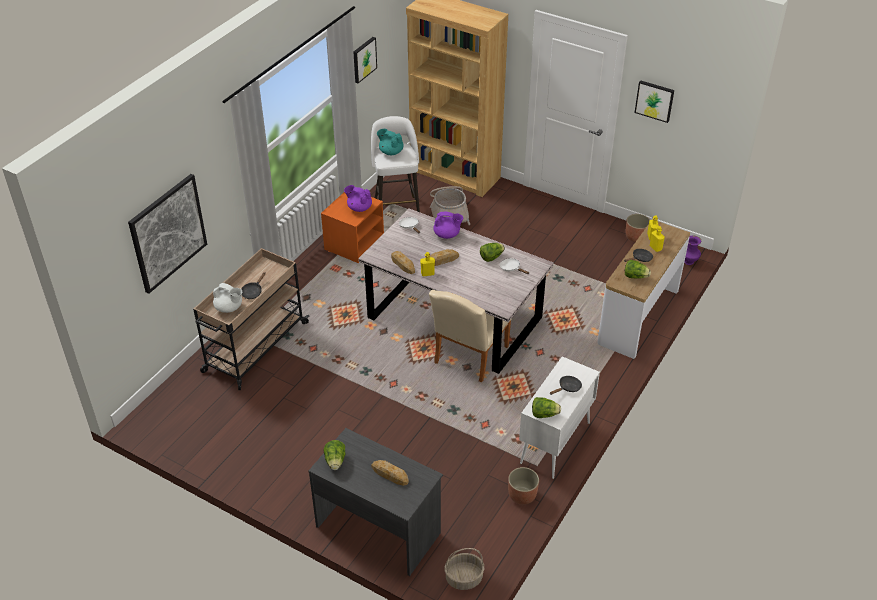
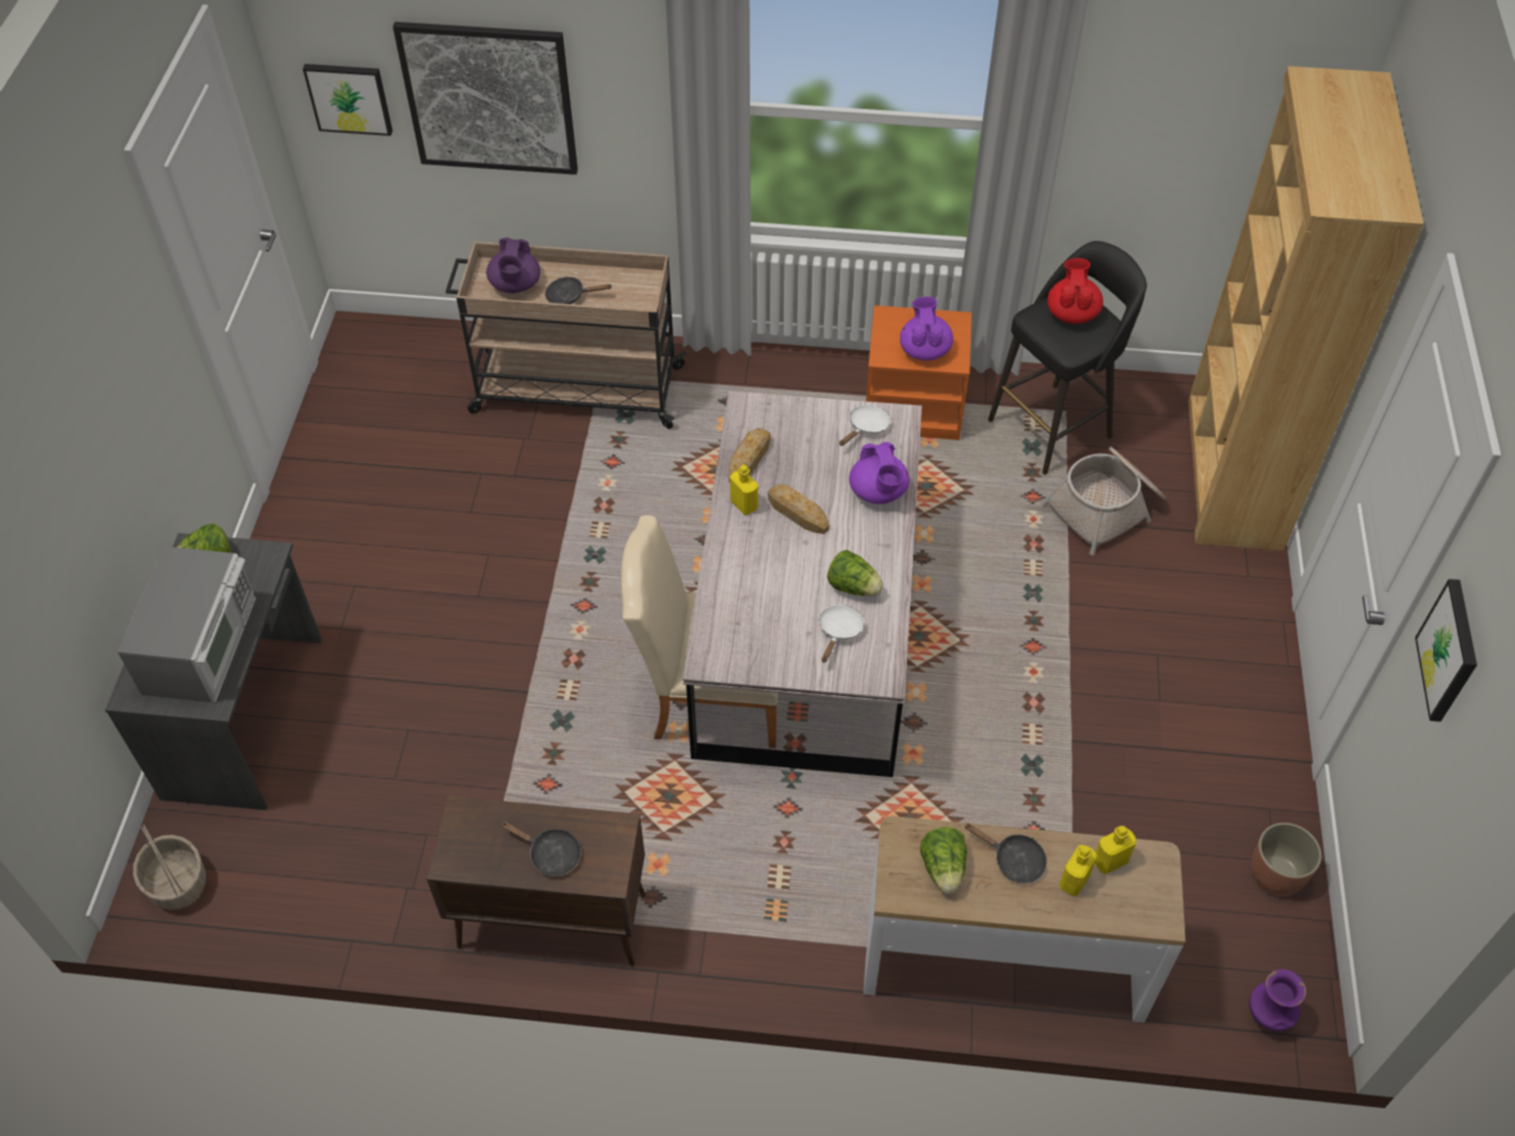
camera: 65 degrees right, 10 degrees up
white teapot [213,283,242,313] -> purple teapot [486,237,540,293]
picture [354,37,377,83] -> picture moved to [303,64,393,136]
white stool [371,116,420,212] -> black stool [988,241,1147,475]
bread [371,460,409,486] -> microwave [118,546,256,703]
turquoise teapot [377,129,404,155] -> red teapot [1047,258,1103,324]
planter [508,467,539,505] -> none
white cabinet [519,357,600,479] -> brown cabinet [427,796,645,966]
lettuce [532,397,561,418] -> none

